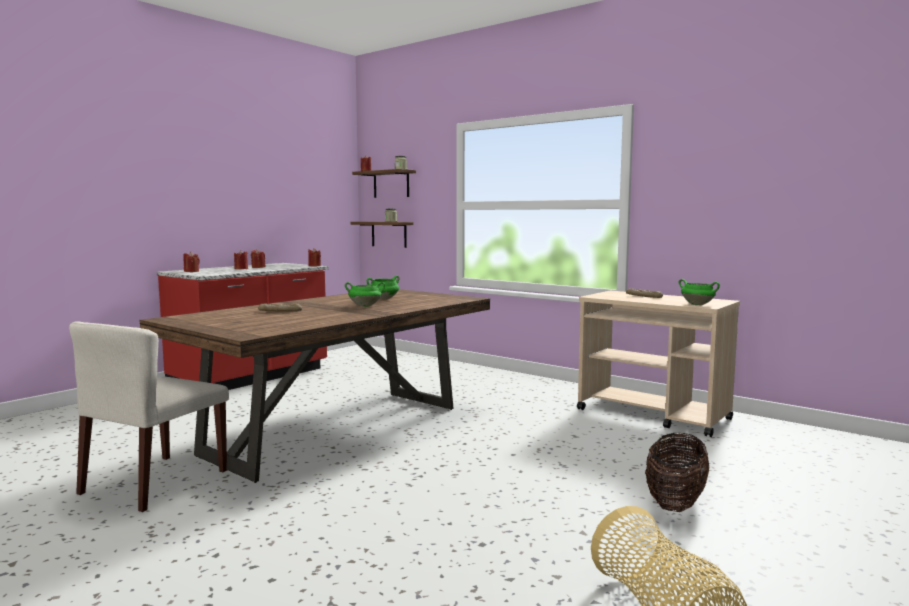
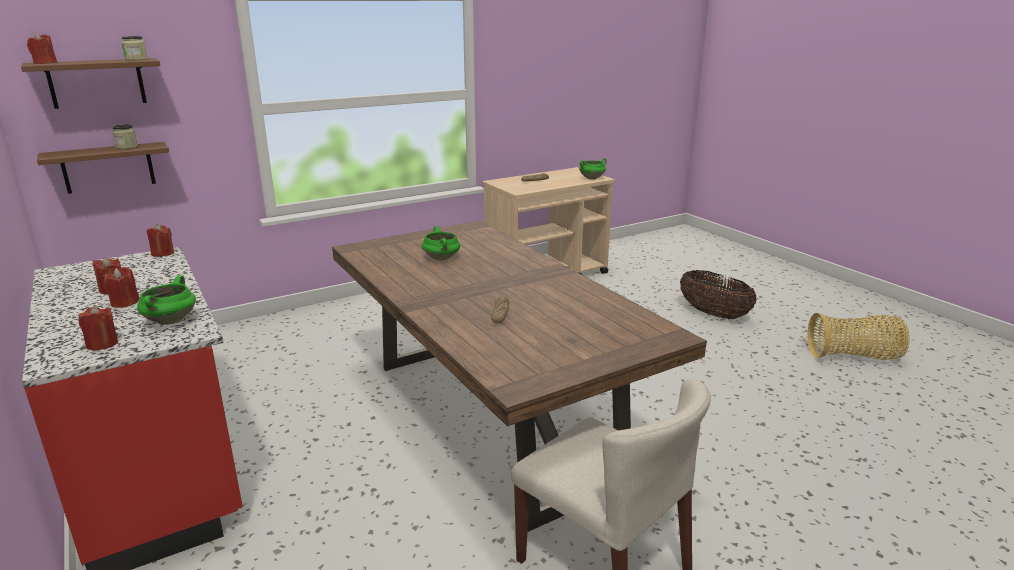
camera: 70 degrees left, 15 degrees up
green cooking pot [345,282,385,307] -> green cooking pot moved to [137,275,196,325]

